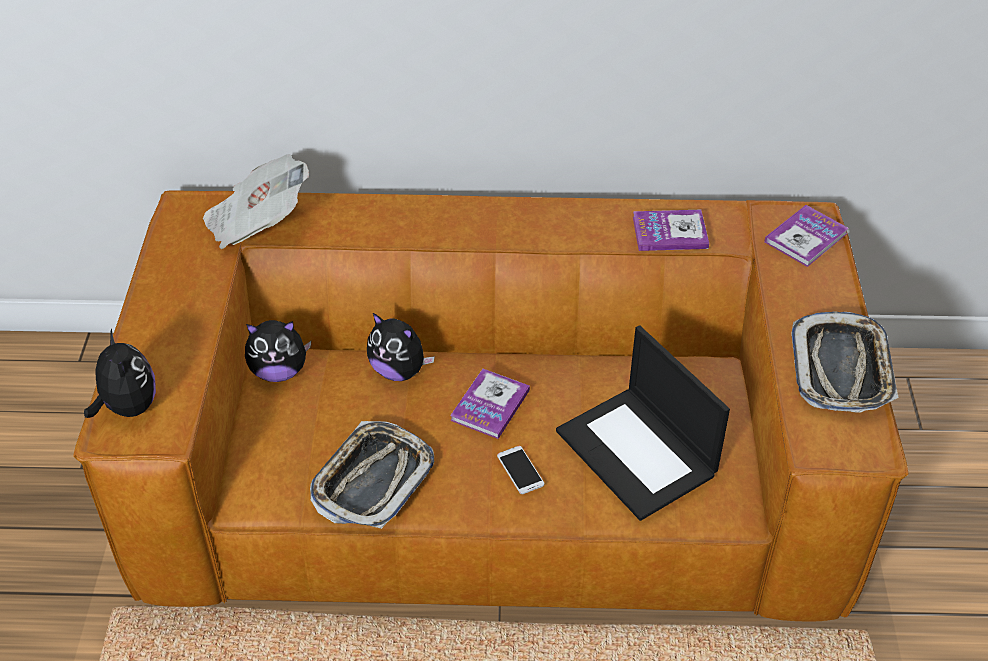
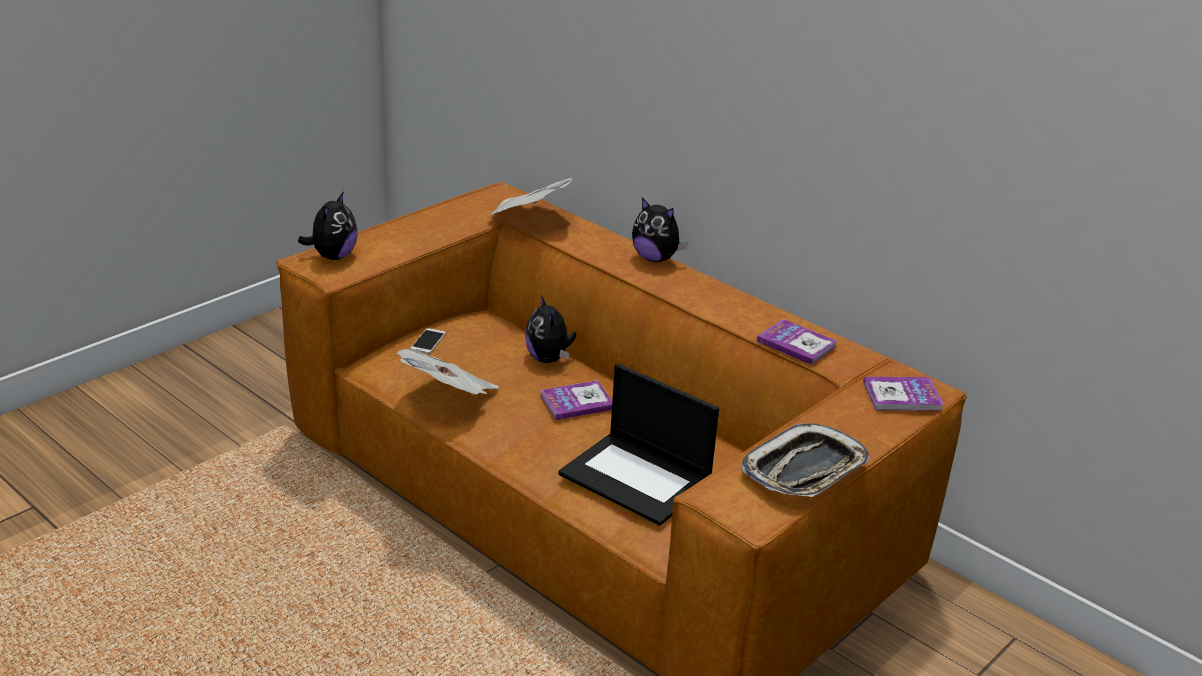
camera: 40 degrees right, 15 degrees down
plush toy [245,320,311,382] -> plush toy moved to [632,198,688,262]
tray [310,421,434,529] -> newspaper [397,349,499,395]
phone [497,446,544,494] -> phone moved to [410,328,446,354]
laptop [556,325,730,521] -> laptop turned 60 degrees counterclockwise [558,363,719,526]

